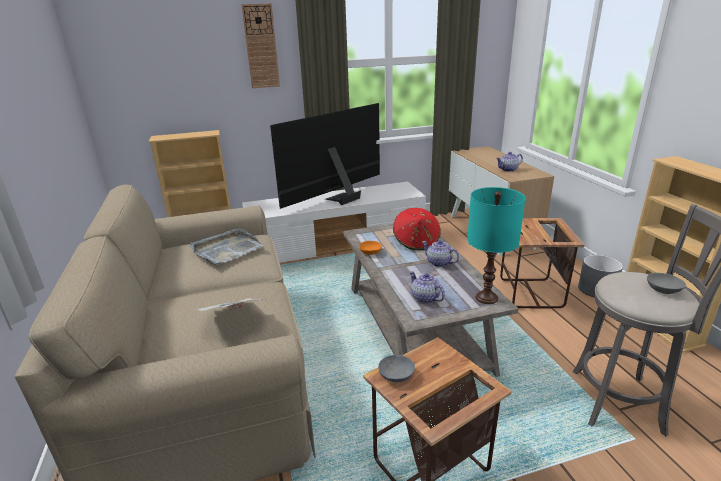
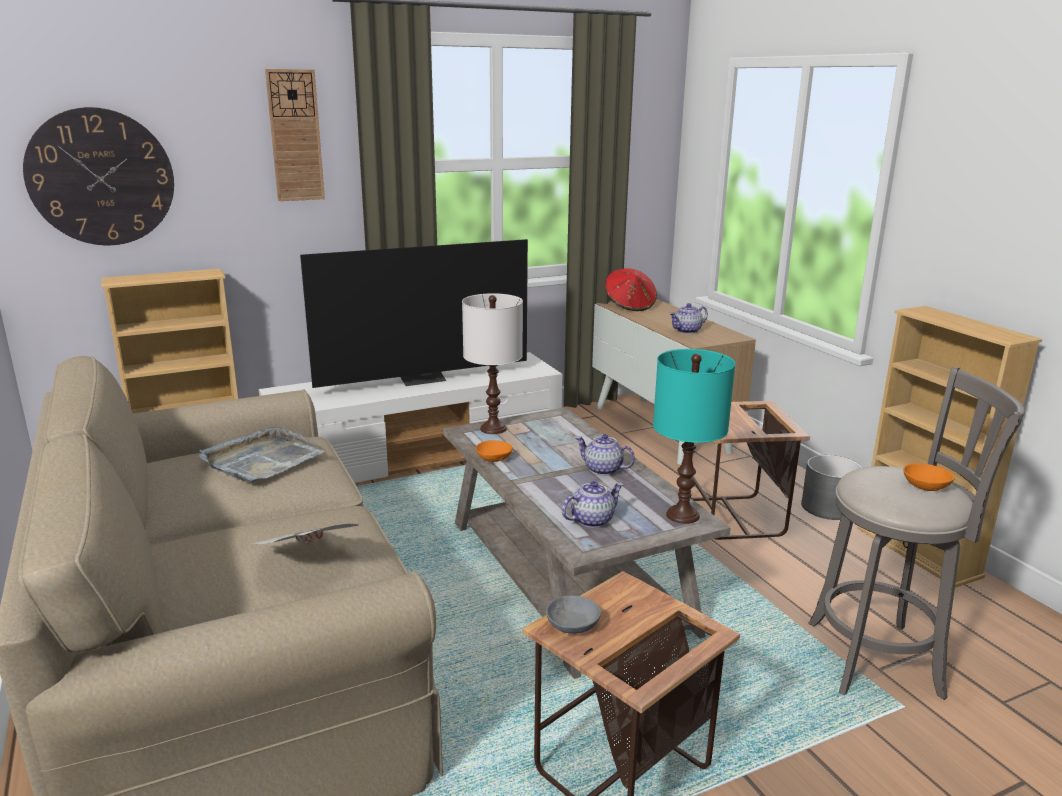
camera: 10 degrees left, 5 degrees down
television [270,103,380,209] -> television turned 150 degrees counterclockwise [300,239,528,388]
red hat [393,208,441,250] -> red hat moved to [605,268,657,311]
teapot [409,271,445,304] -> teapot turned 105 degrees clockwise [562,481,624,528]
grey bowl [647,273,686,294] -> orange bowl [903,463,955,491]
none -> wall clock [23,107,174,245]
none -> white table lamp [462,293,523,434]

